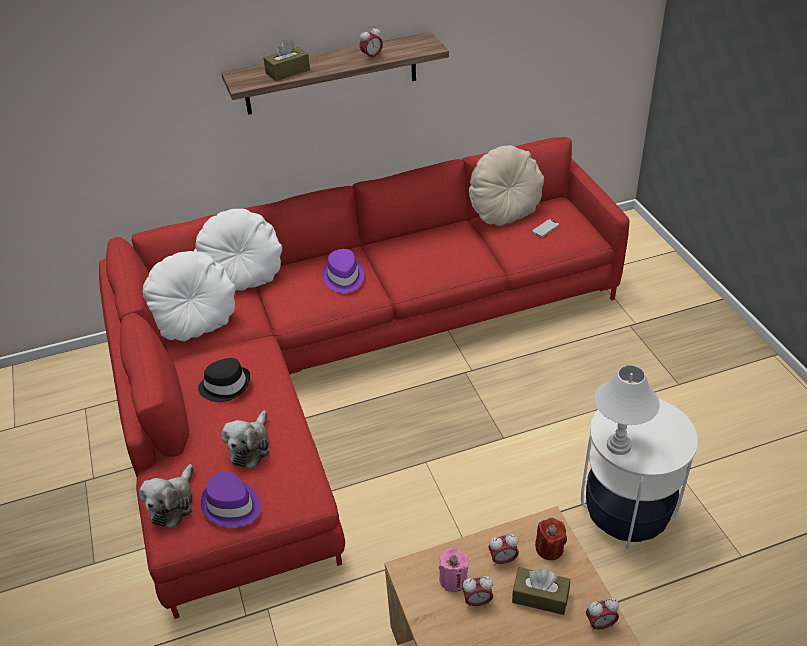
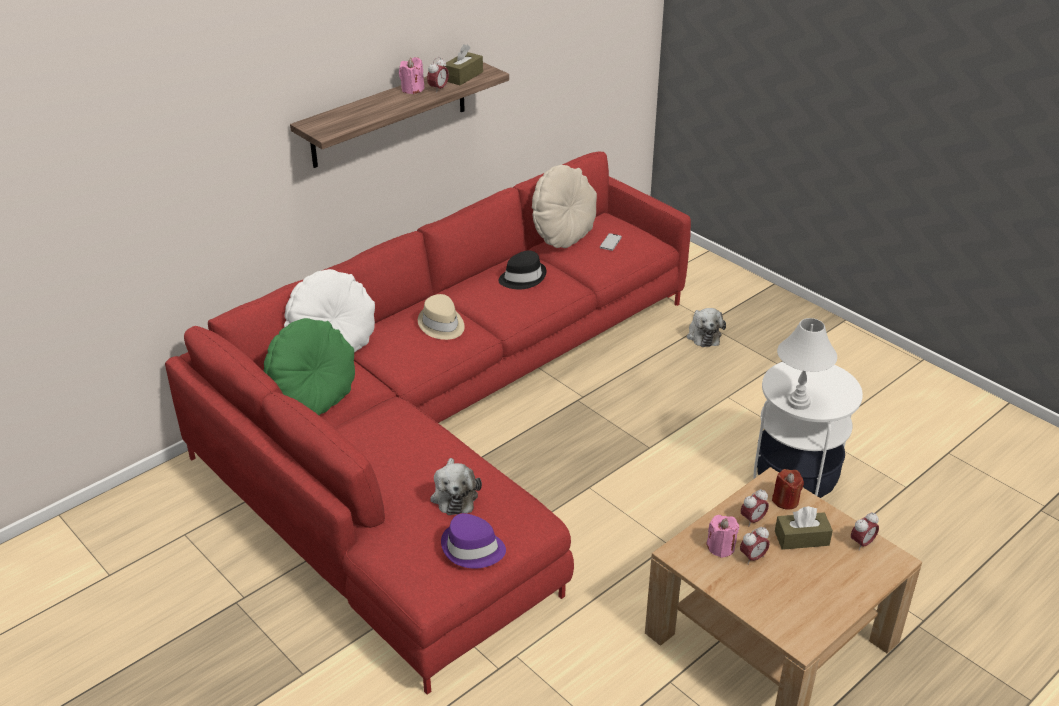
camera: 25 degrees left, 5 degrees down
plush toy [139,464,193,528] -> plush toy moved to [687,308,726,347]
white pillow [143,251,235,341] -> green pillow [264,318,355,415]
black hat [198,358,250,402] -> black hat moved to [498,250,547,289]
brown tissue box [264,40,310,81] -> brown tissue box moved to [443,44,483,85]
purple hat [323,249,364,293] -> beige hat [418,294,465,340]
none -> pink candle [399,57,425,94]

